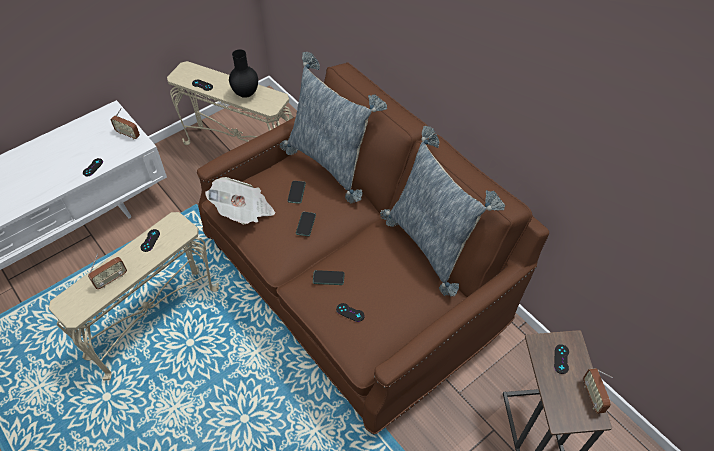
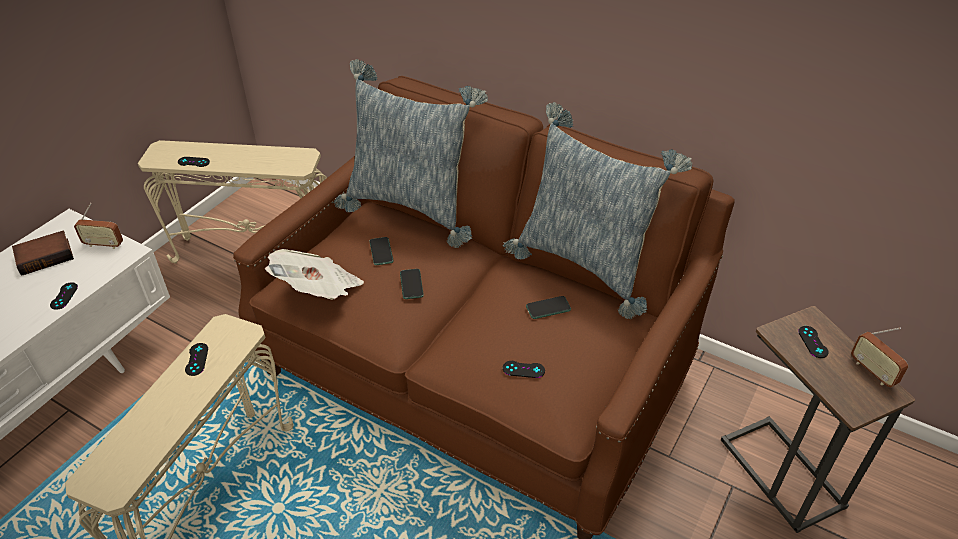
camera: 20 degrees left, 10 degrees down
radio [88,253,127,289] -> none
black vase [229,49,258,98] -> none
phone [313,270,345,285] -> phone moved to [526,296,571,319]
none -> book [12,230,74,275]

